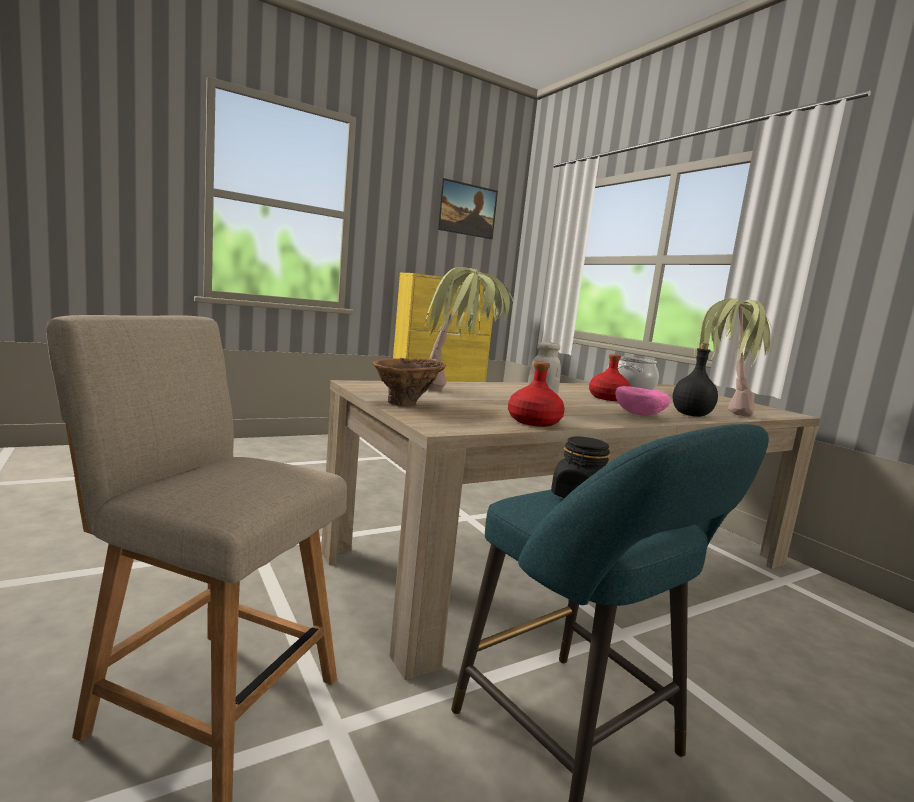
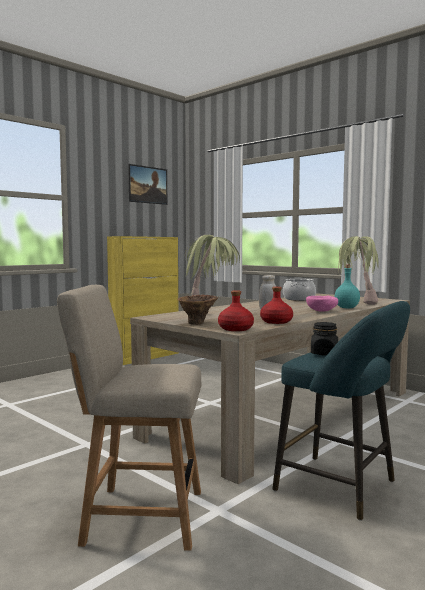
camera: 15 degrees left, 5 degrees down
red bottle [589,354,631,401] -> red bottle moved to [218,290,254,331]
black bottle [673,343,718,417] -> turquoise bottle [335,265,360,308]

